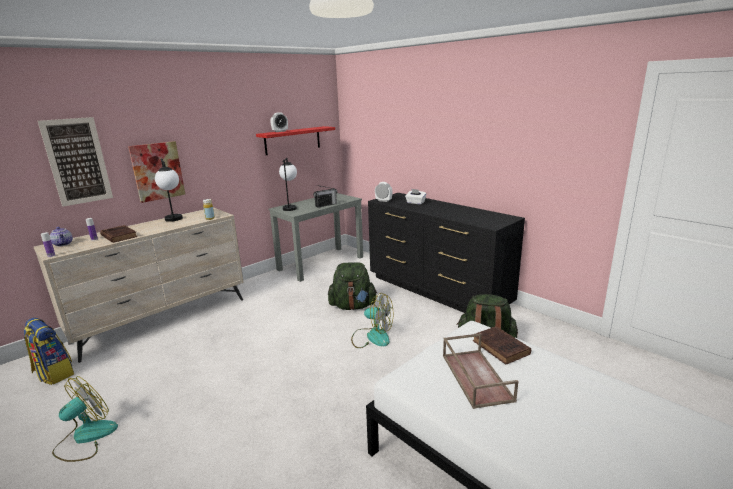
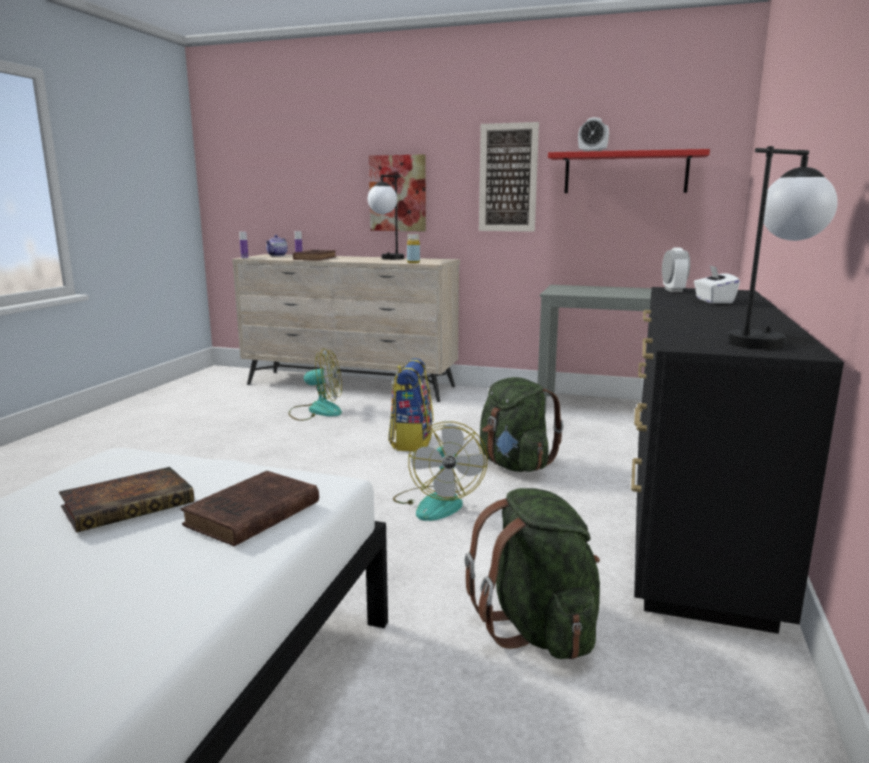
camera: 60 degrees right, 5 degrees down
backpack [24,318,74,385] -> backpack moved to [388,358,433,451]
picture [38,117,113,207] -> picture moved to [479,122,539,232]
fan [52,376,118,462] -> fan moved to [289,349,342,421]
table lamp [279,158,297,211] -> table lamp moved to [728,146,838,349]
radio [313,185,337,208] -> none
brown tray [443,333,518,409] -> book [59,467,194,533]

